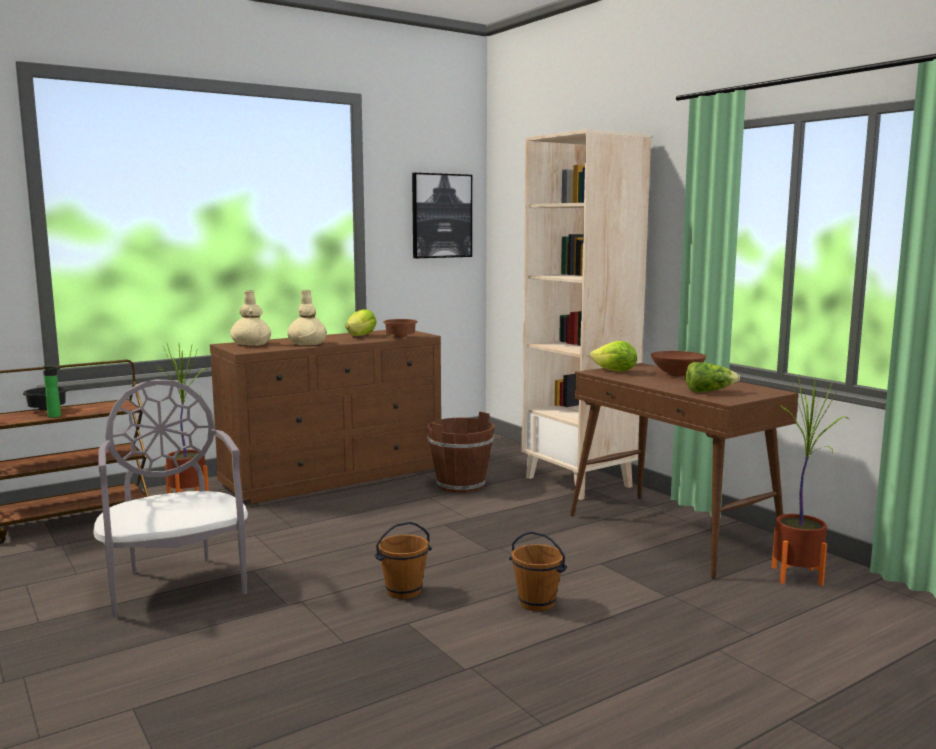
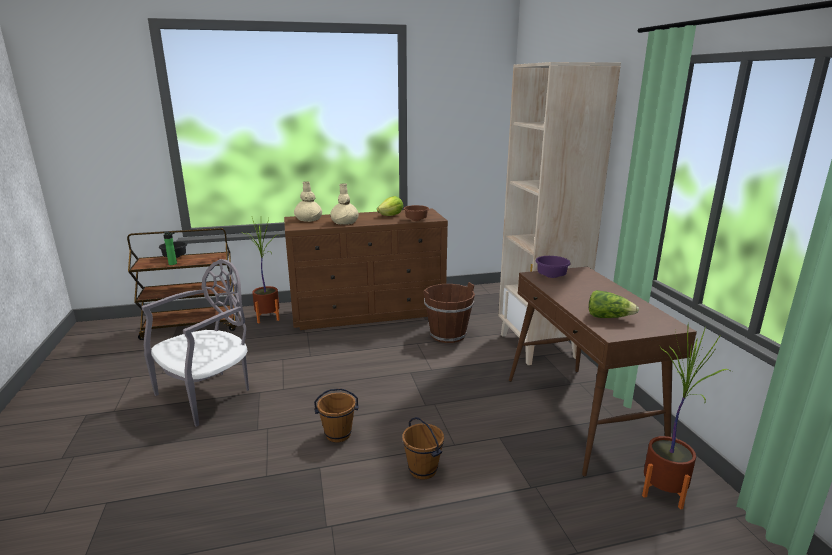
camera: 20 degrees right, 10 degrees up
grey chair [93,379,248,619] -> grey chair turned 45 degrees clockwise [141,259,249,427]
picture [412,173,472,258] -> none
lettuce [590,341,637,371] -> purple bowl [535,256,571,278]
brown bowl [651,351,706,376] -> none

